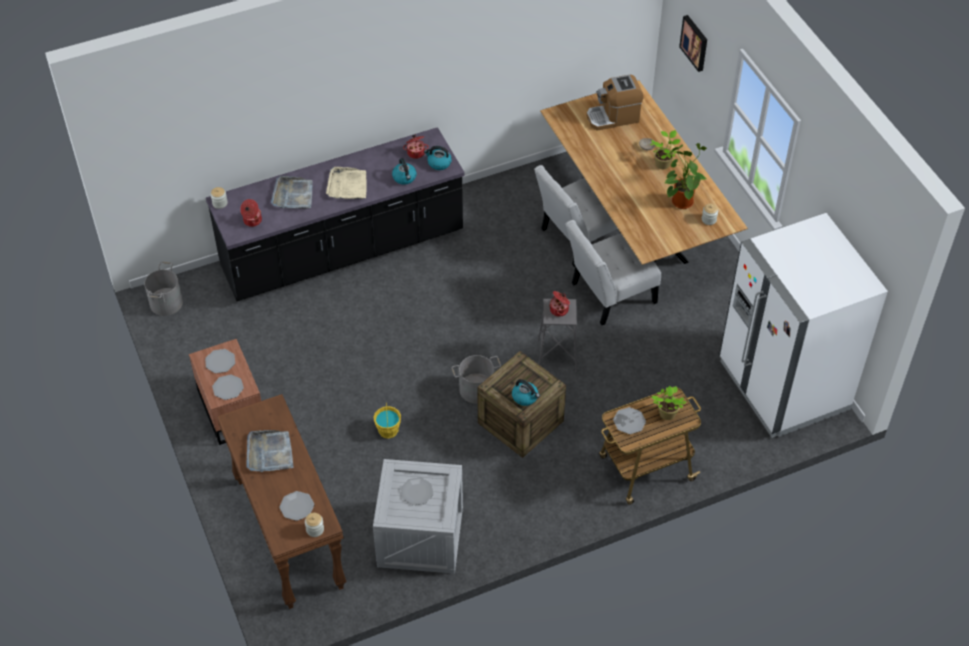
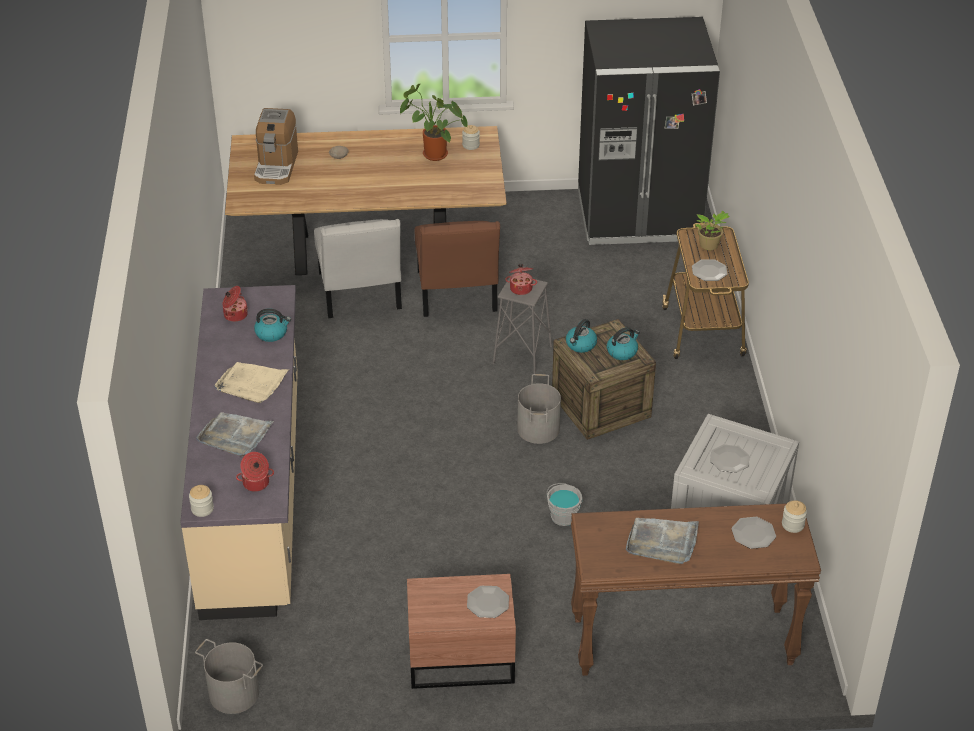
camera: 70 degrees left, 10 degrees down
plate [205,349,235,373] -> none
black counter [206,127,465,301] -> beige counter [181,285,298,620]
yellow bucket [374,403,401,438] -> grey bucket [547,483,583,526]
kettle [424,146,452,170] -> kettle moved to [566,319,597,353]
white chair [565,220,661,325] -> brown chair [415,221,500,317]
potted plant [650,130,680,169] -> none
picture [679,15,707,72] -> none
white fridge [719,213,888,438] -> black fridge [578,17,720,245]

